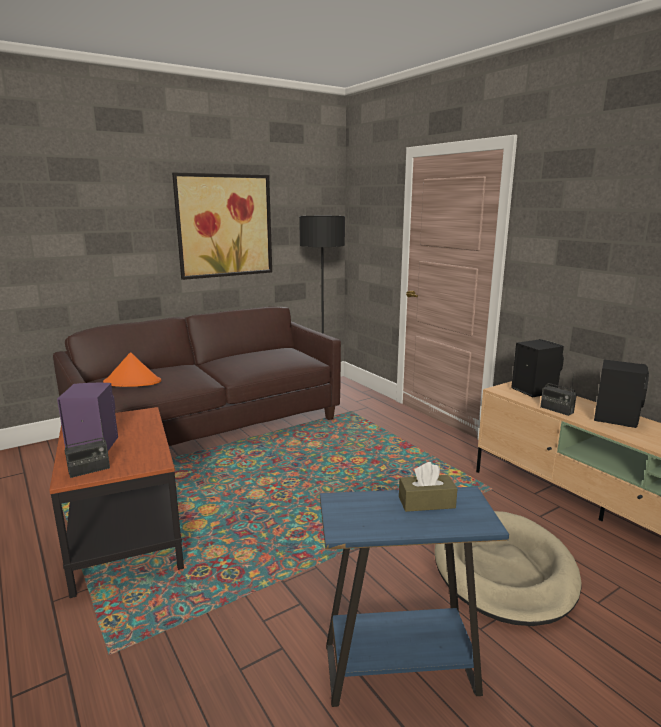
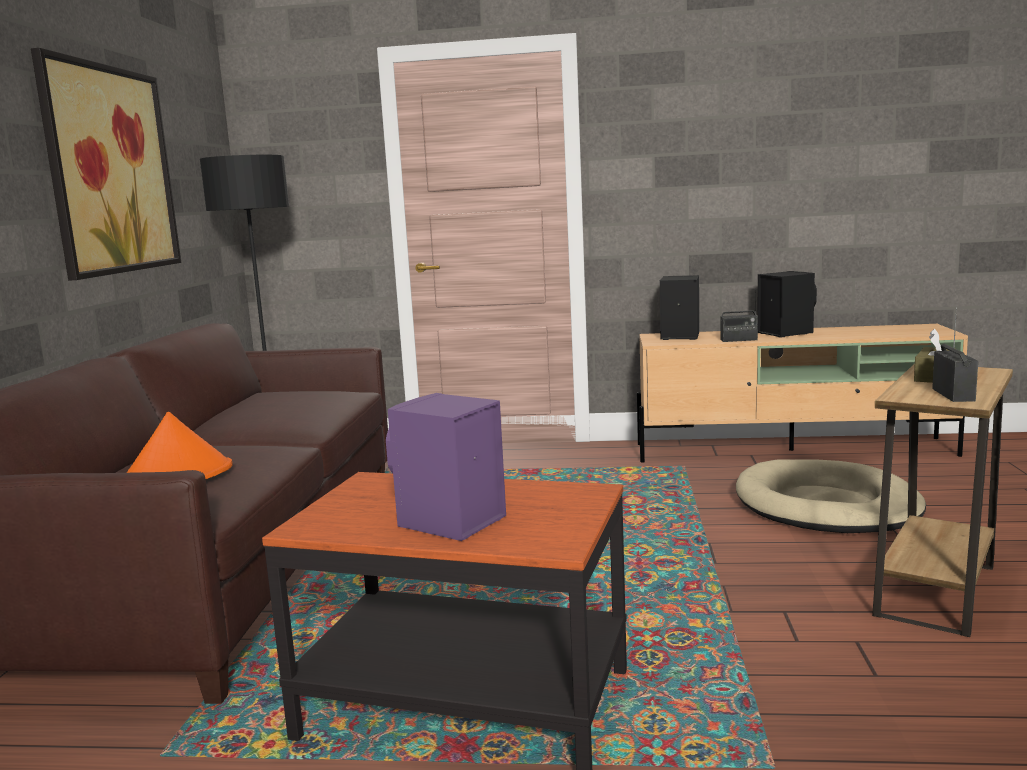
camera: 50 degrees left, 5 degrees down
radio [65,417,110,478] -> radio moved to [932,307,978,402]
blue side table [320,487,509,707] -> brown side table [872,364,1013,637]

